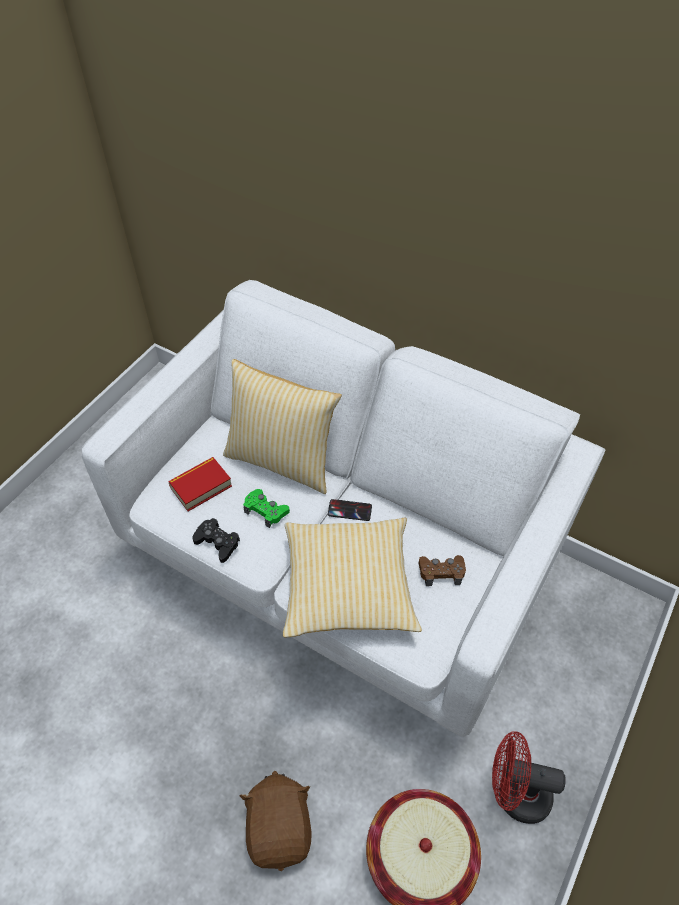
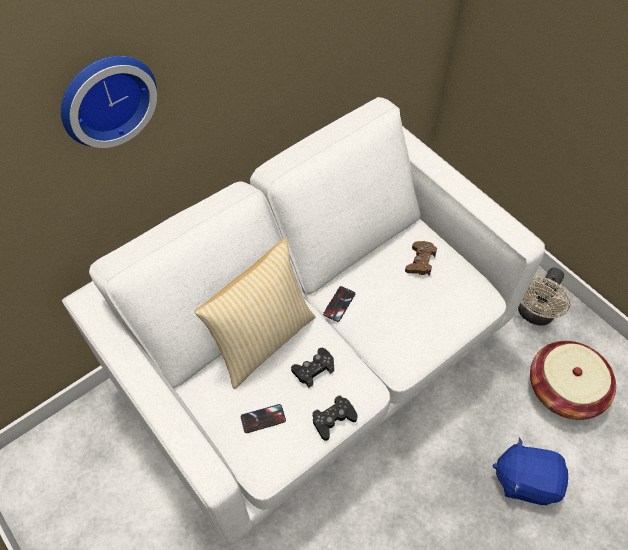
camera: 70 degrees left, 5 degrees up
book [168,457,232,512] -> phone [241,404,286,433]
brown plush toy [240,771,312,871] -> blue plush toy [492,437,568,505]
green game controller [243,489,290,528] -> black game controller [291,348,334,388]
pillow [283,518,422,638] -> none
red fan [492,731,566,824] -> beige fan [518,268,571,326]
none -> wall clock [61,56,157,148]

